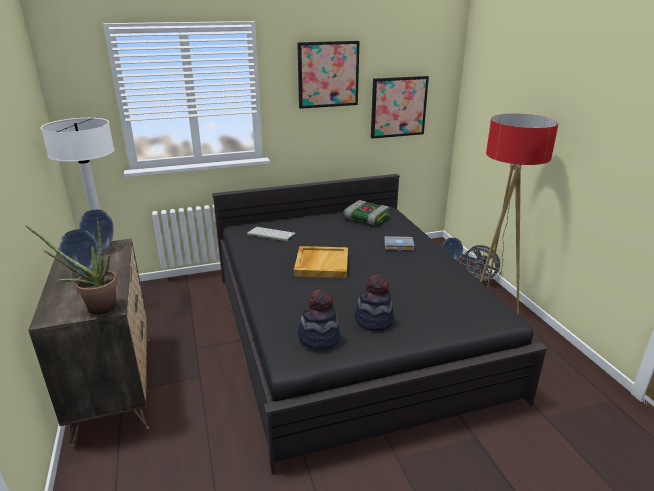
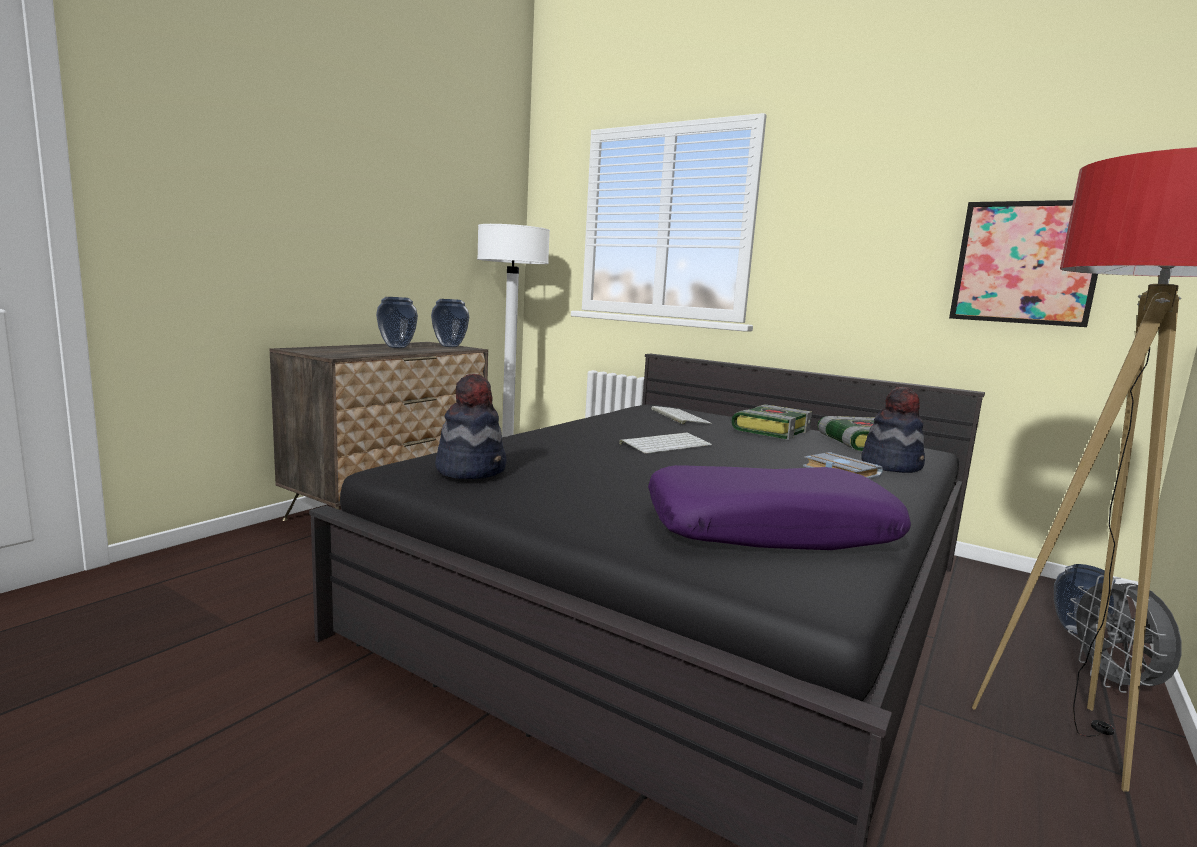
camera: 50 degrees right, 15 degrees down
potted plant [25,217,118,315] -> none
beige tray [294,246,348,278] -> keyboard [619,432,712,454]
picture [297,41,359,109] -> none
hat [355,274,394,331] -> hat moved to [861,387,925,473]
none -> purple pillow [648,465,911,550]
none -> book [731,404,812,440]

